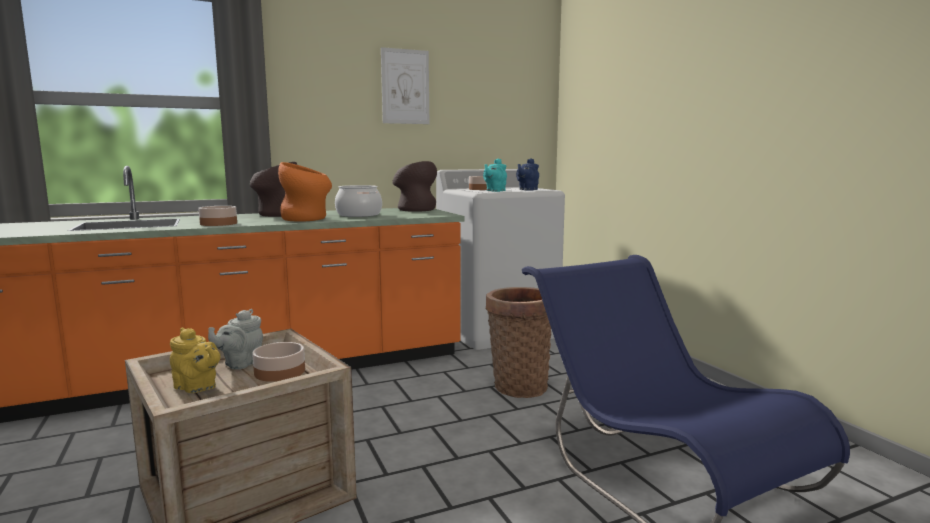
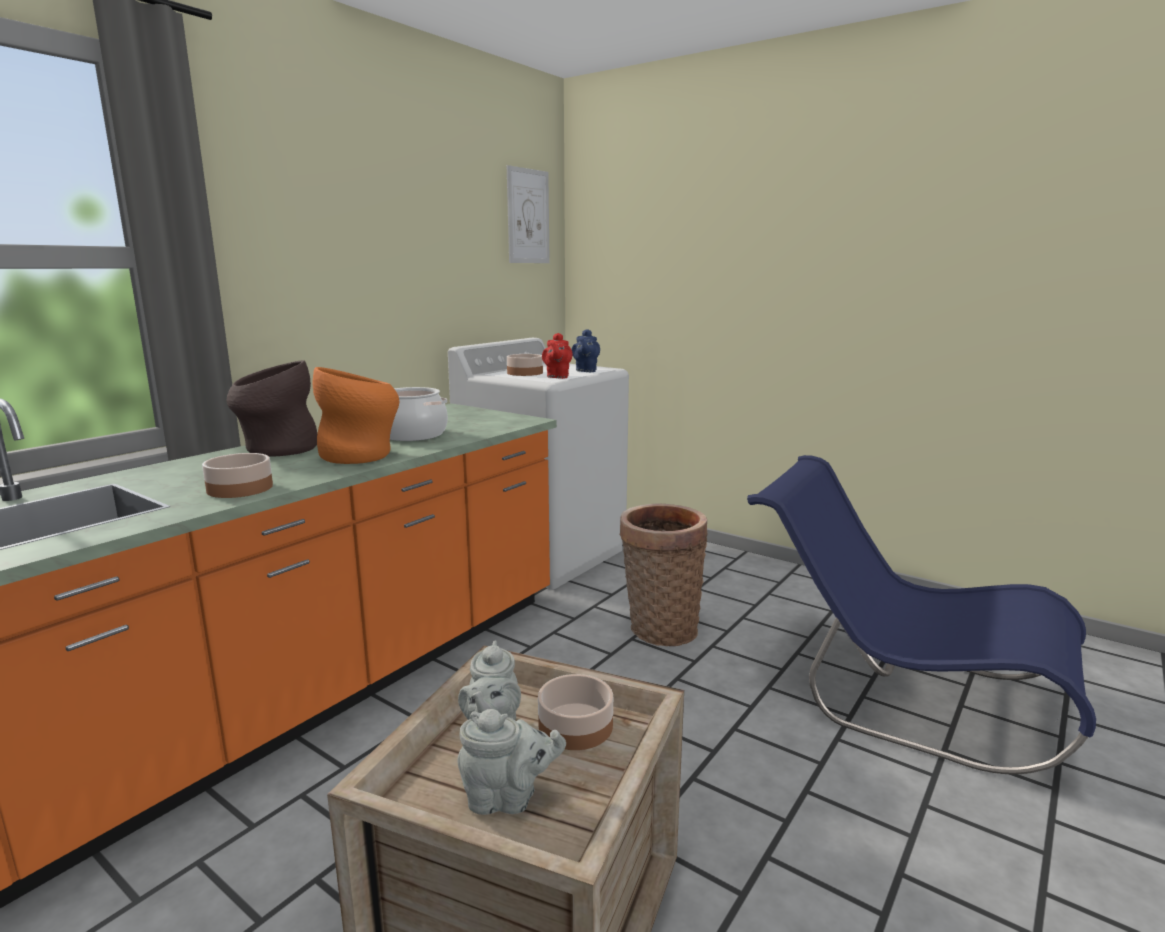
camera: 30 degrees left, 5 degrees up
yellow teapot [170,327,220,393] -> grey teapot [458,709,566,815]
picture [381,47,429,124] -> picture moved to [507,165,550,263]
brown vase [392,161,437,212] -> none
turquoise teapot [483,159,507,192] -> red teapot [542,333,573,379]

